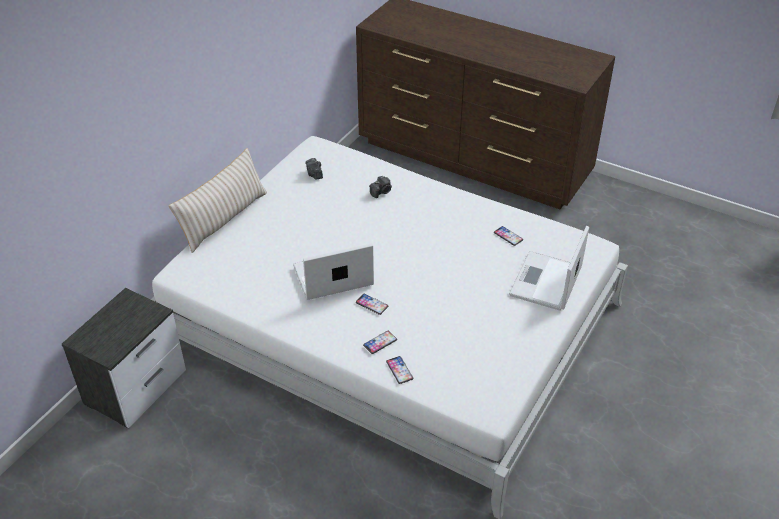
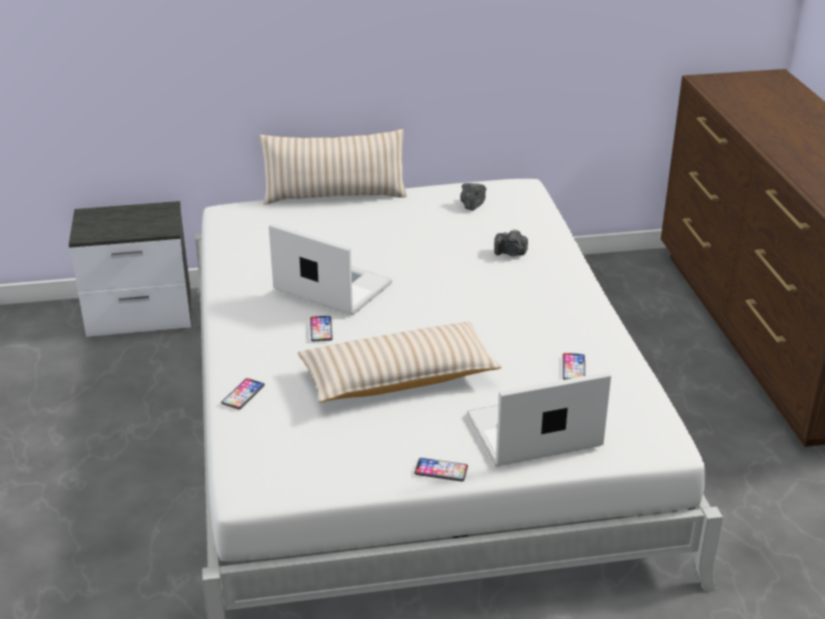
camera: 50 degrees right, 10 degrees down
phone [363,331,397,354] -> phone moved to [414,458,468,481]
none -> beige pillow [298,322,501,403]

